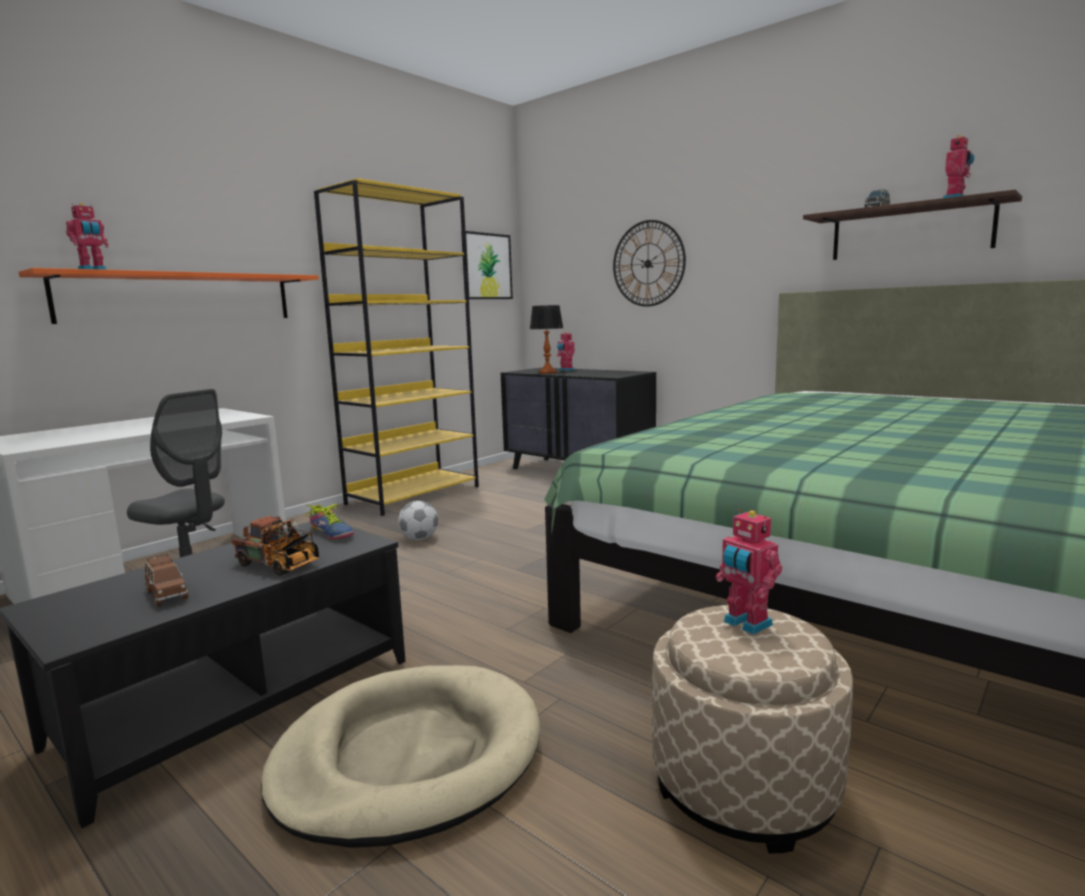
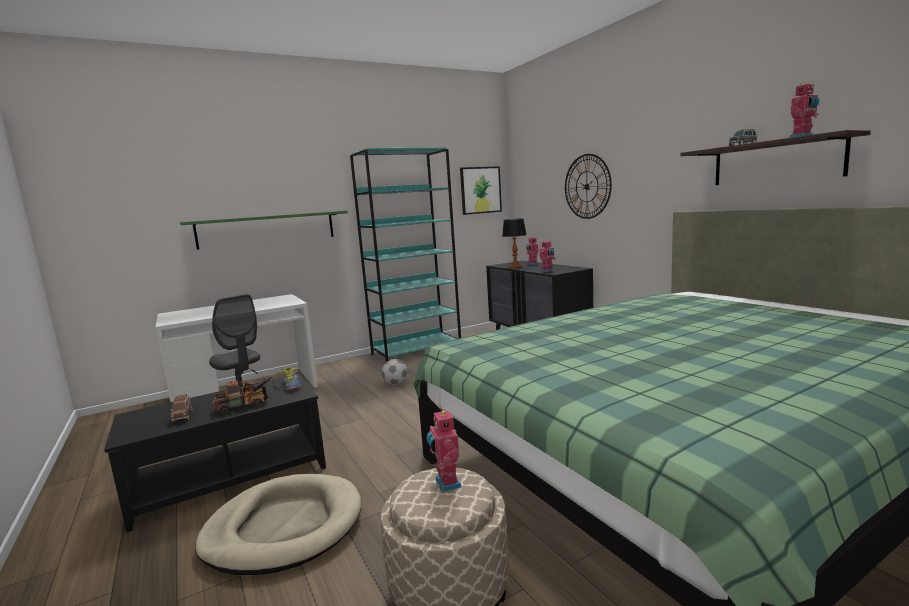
camera: 20 degrees right, 0 degrees up
orange shelf [19,268,319,324] -> green shelf [180,211,348,250]
toy robot [66,203,109,270] -> toy robot moved to [539,240,556,272]
toy truck [232,516,320,576] -> toy truck turned 75 degrees counterclockwise [213,377,276,414]
yellow bookcase [314,178,479,516] -> turquoise bookcase [350,148,461,362]

